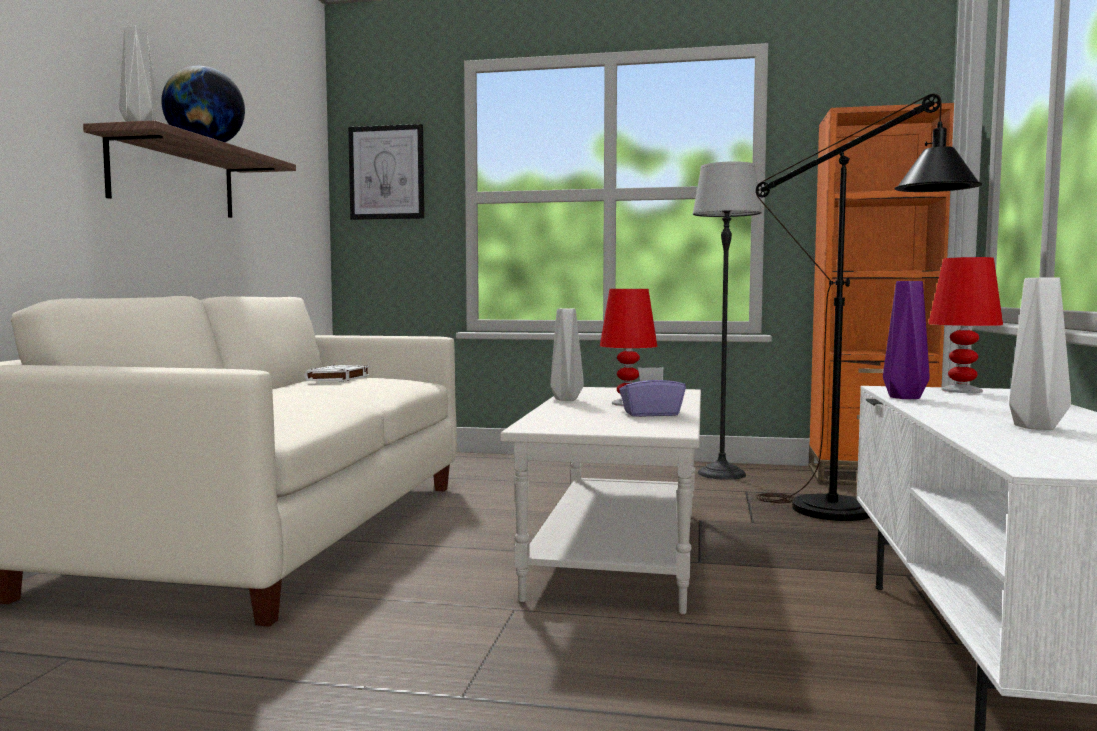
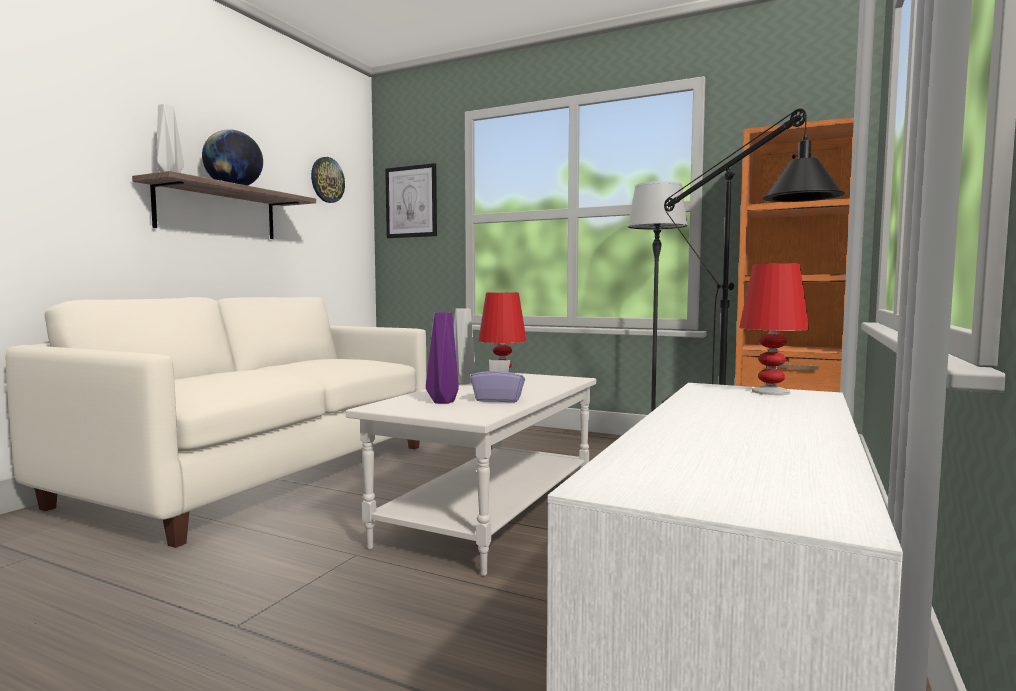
camera: 15 degrees right, 0 degrees up
white book [304,365,370,382] -> none
purple vase [883,281,930,399] -> purple vase moved to [426,312,459,404]
white vase [1009,278,1071,430] -> none
none -> wall clock [311,157,345,203]

